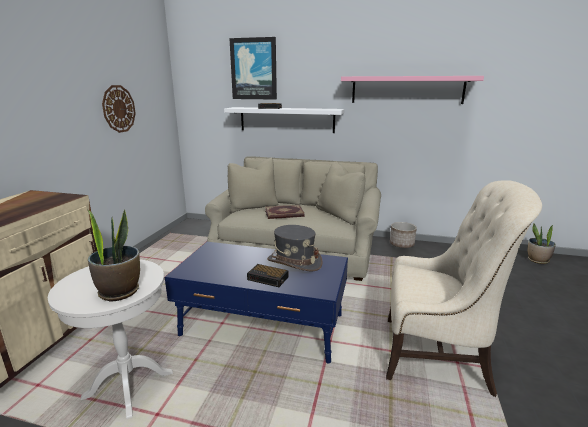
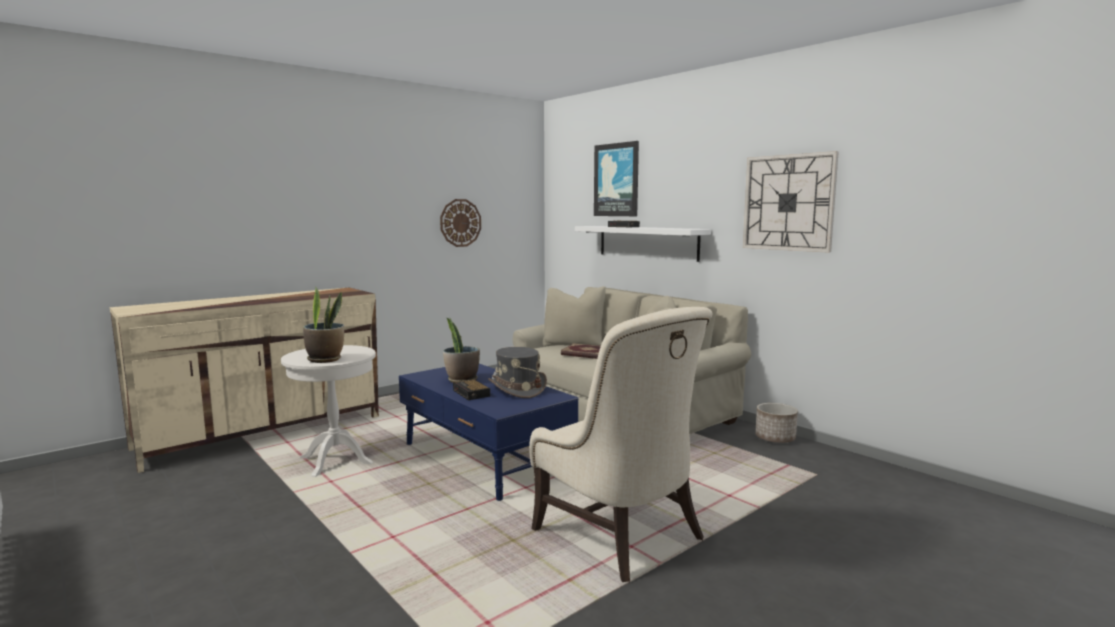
camera: 35 degrees right, 10 degrees down
pink shelf [341,76,484,104] -> wall clock [743,151,839,253]
potted plant [527,224,556,264] -> potted plant moved to [443,317,480,383]

